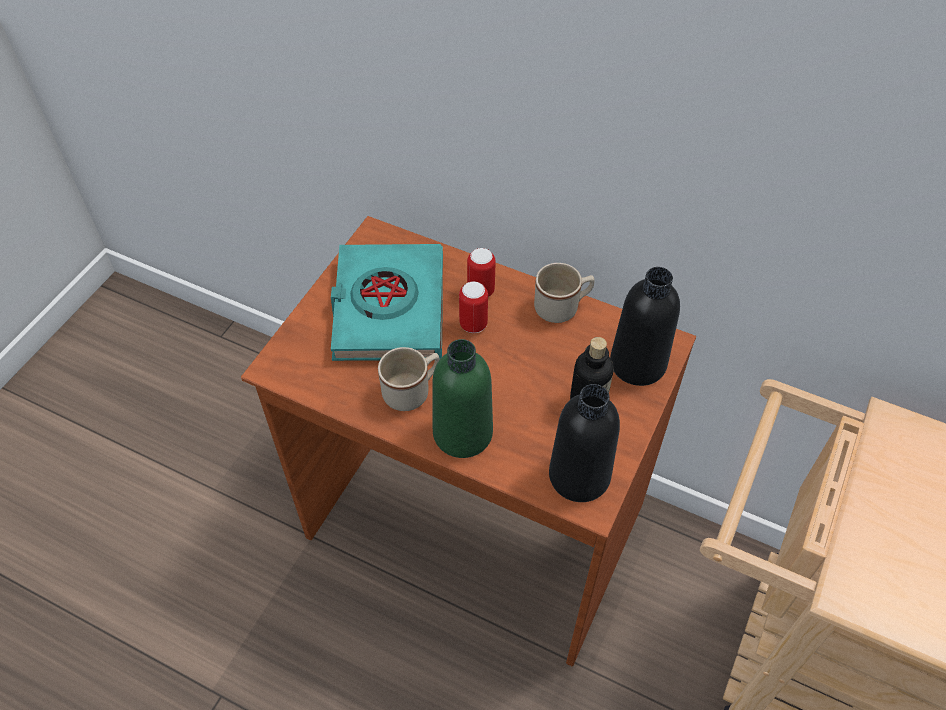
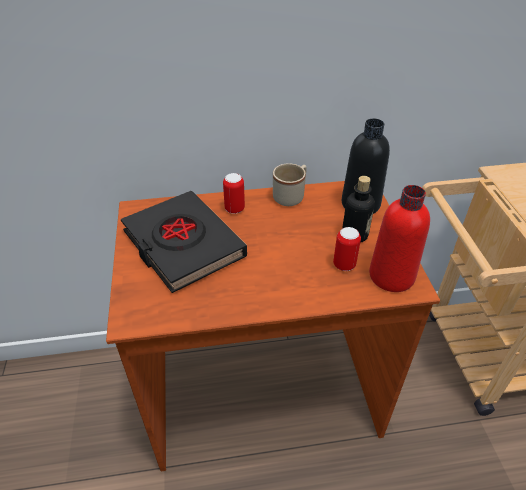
camera: 35 degrees left, 10 degrees down
turquoise book [331,244,443,361] -> black book [121,191,247,293]
beige mug [378,347,440,411] -> none
green bottle [433,339,493,458] -> none
can [459,281,488,333] -> can moved to [333,227,361,271]
black bottle [549,384,620,502] -> red bottle [369,185,430,292]

